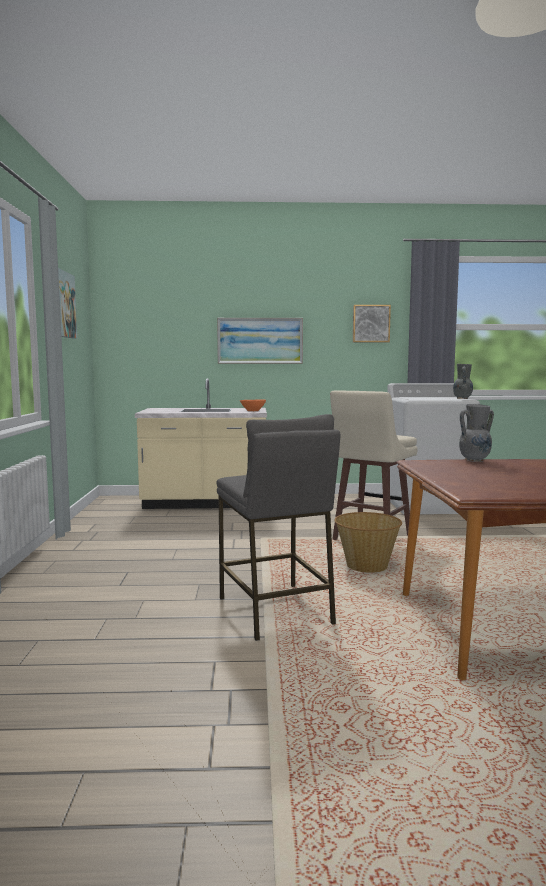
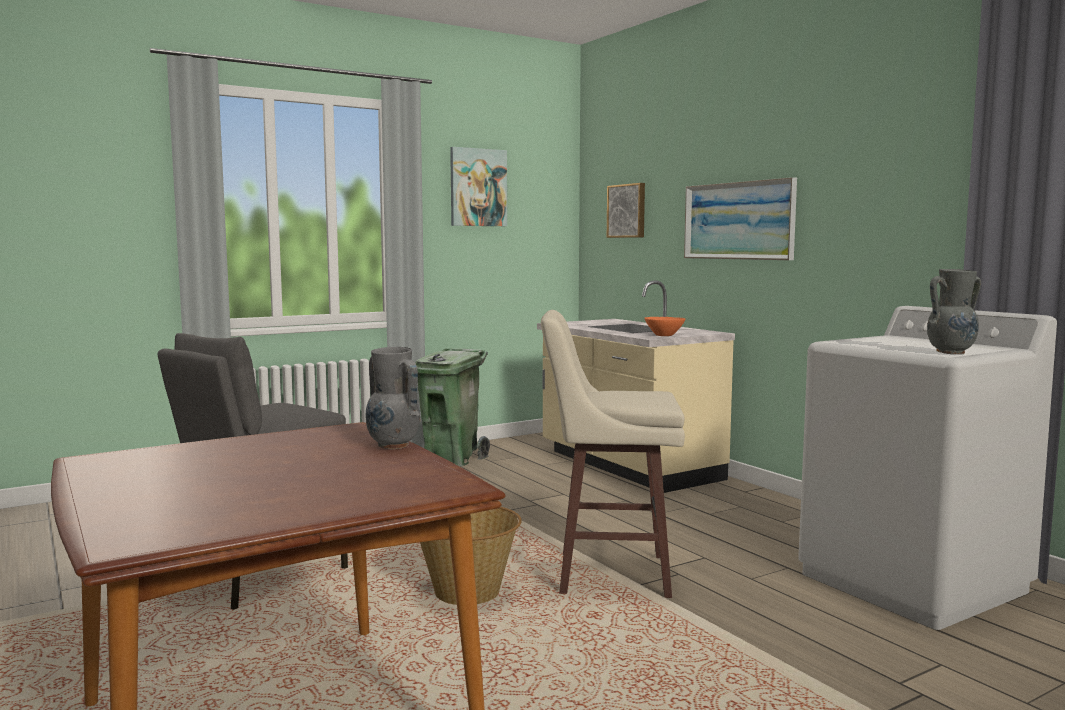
camera: 60 degrees right, 0 degrees up
picture [353,305,391,342] -> picture moved to [607,183,645,238]
none -> green trash can [415,348,490,466]

